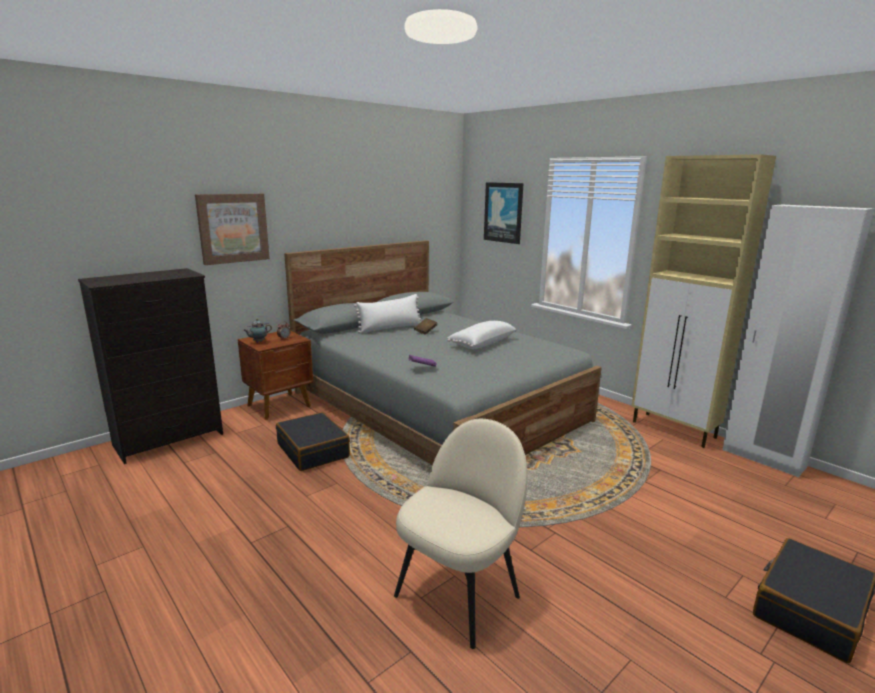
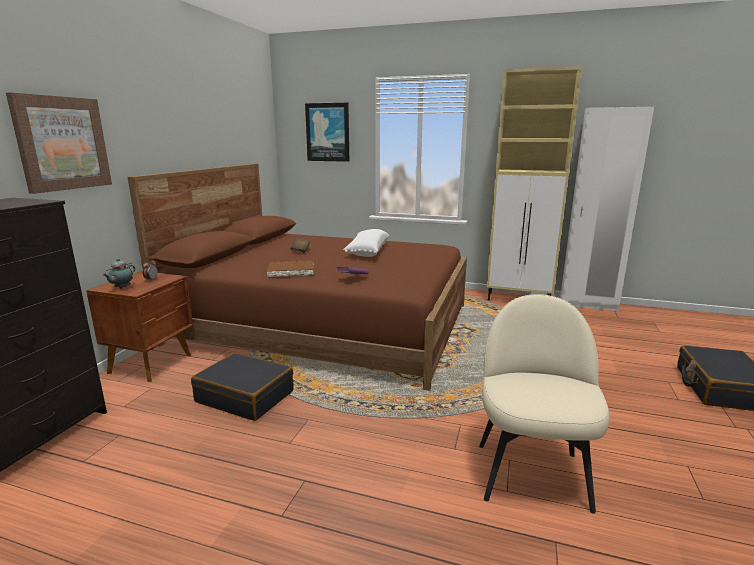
camera: 30 degrees left, 0 degrees up
grey bed [284,240,602,465] -> brown bed [127,163,467,391]
white pillow [354,294,421,334] -> none
none -> brown book [267,261,314,277]

